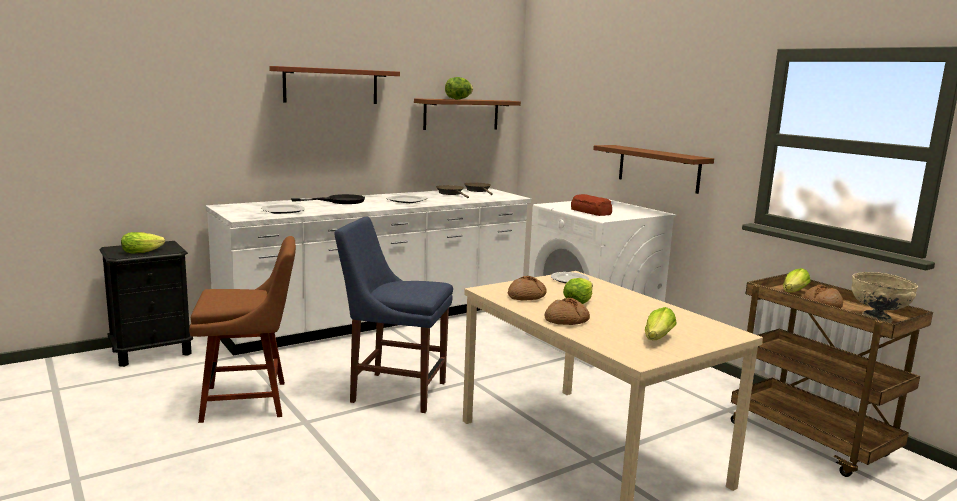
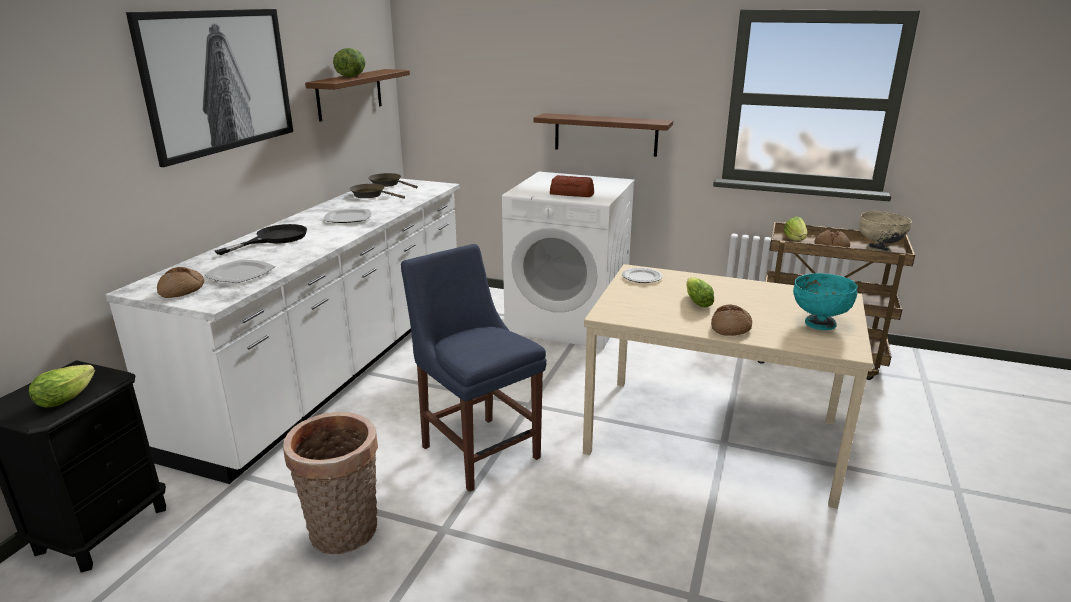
camera: 35 degrees left, 10 degrees up
brown chair [189,236,296,423] -> basket [283,412,378,554]
brown shelf [269,66,400,104] -> picture [126,9,293,167]
blue chair [334,217,453,413] -> blue chair turned 75 degrees clockwise [401,244,547,492]
bread [508,276,547,301] -> bread moved to [157,267,204,298]
lettuce [645,307,677,340] -> turquoise bowl [793,273,858,330]

